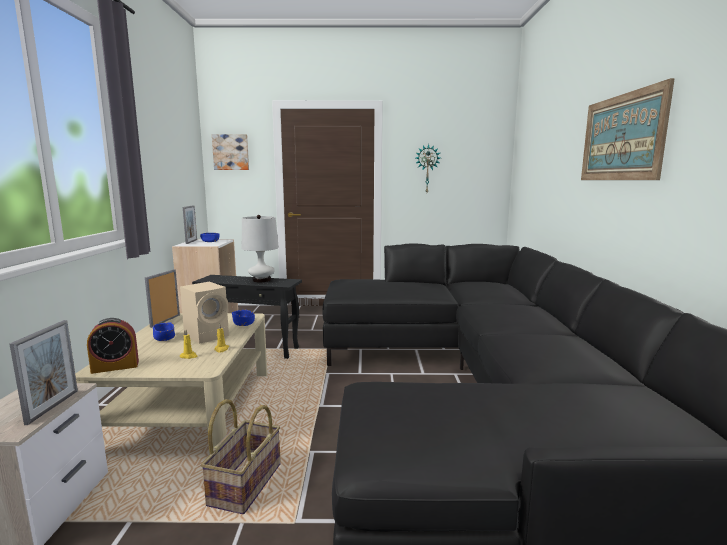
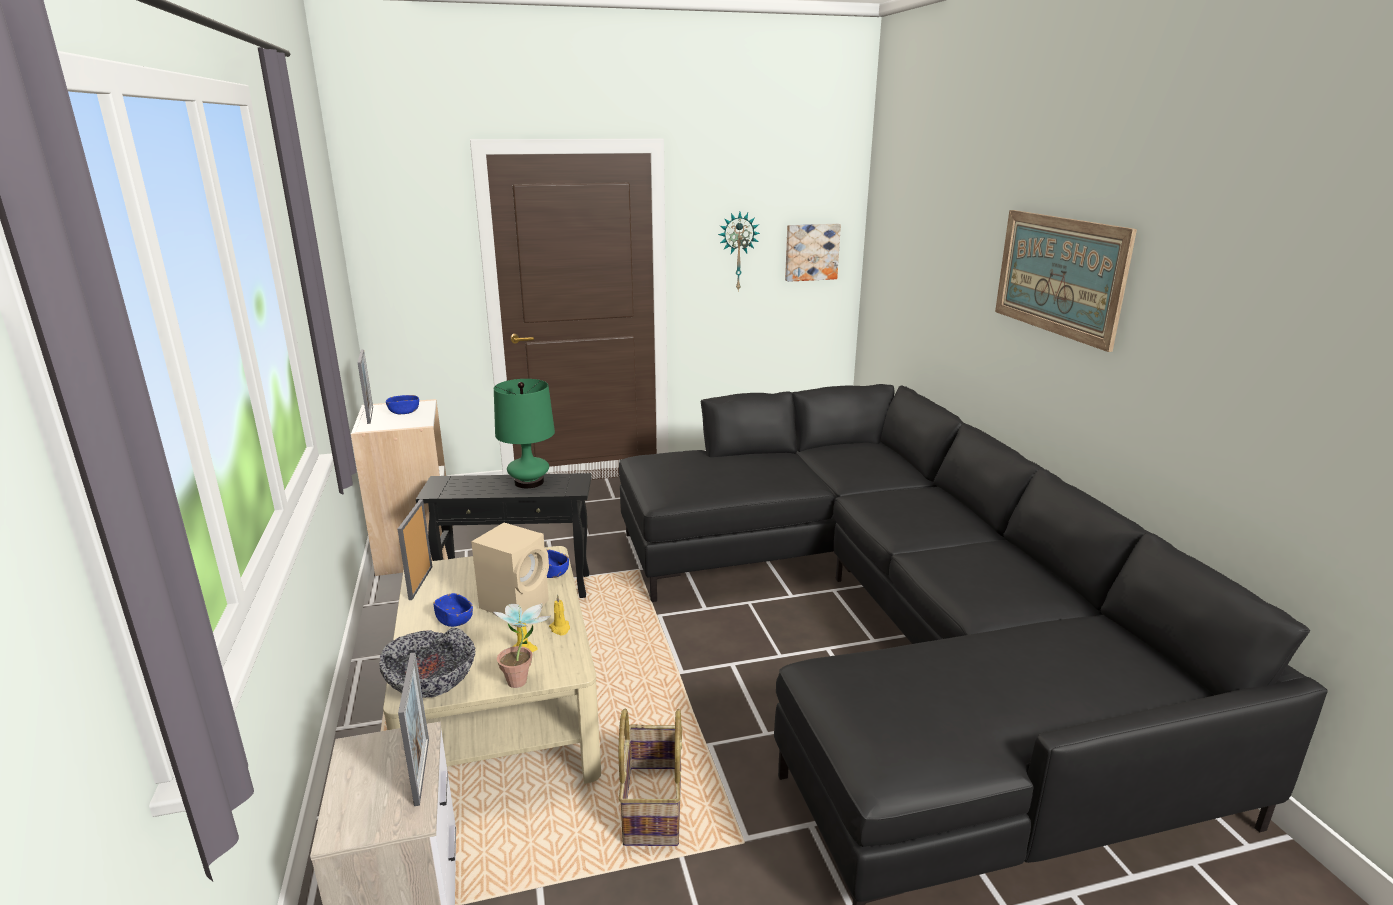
camera: 15 degrees left, 10 degrees up
alarm clock [87,318,139,374] -> bowl [380,627,476,698]
picture [212,134,249,170] -> picture moved to [785,224,841,282]
white table lamp [242,215,279,282] -> green table lamp [494,379,555,488]
none -> potted plant [492,603,551,688]

